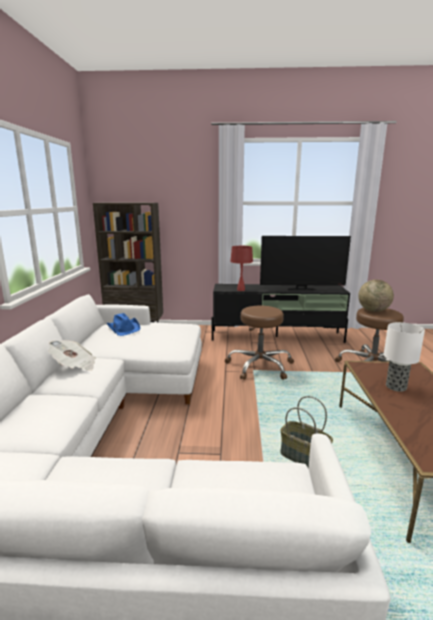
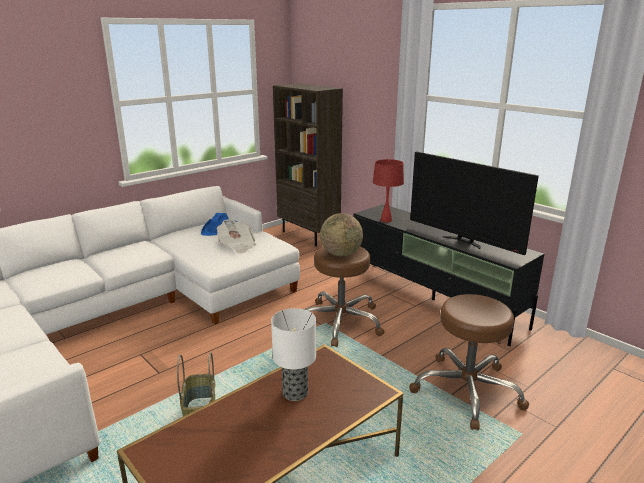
camera: 45 degrees right, 5 degrees up
newspaper [48,340,96,371] -> newspaper moved to [217,220,256,254]
globe [358,280,394,312] -> globe moved to [320,213,363,256]

